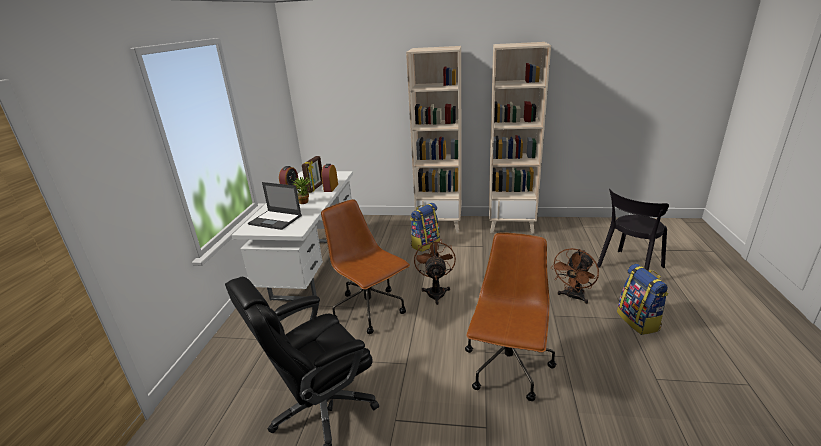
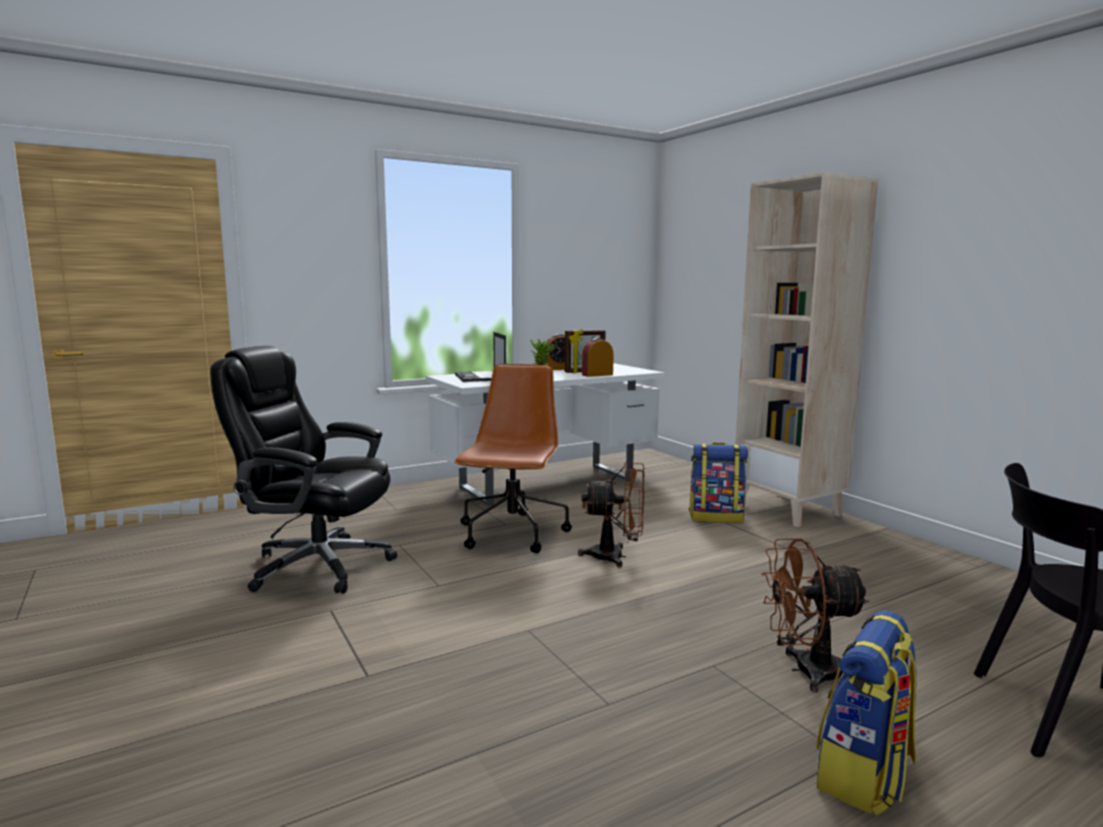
camera: 50 degrees right, 15 degrees down
brown fan [414,239,456,305] -> brown fan turned 45 degrees clockwise [578,462,645,568]
brown office chair [465,232,557,401] -> none
beige bookcase [489,42,551,234] -> none

